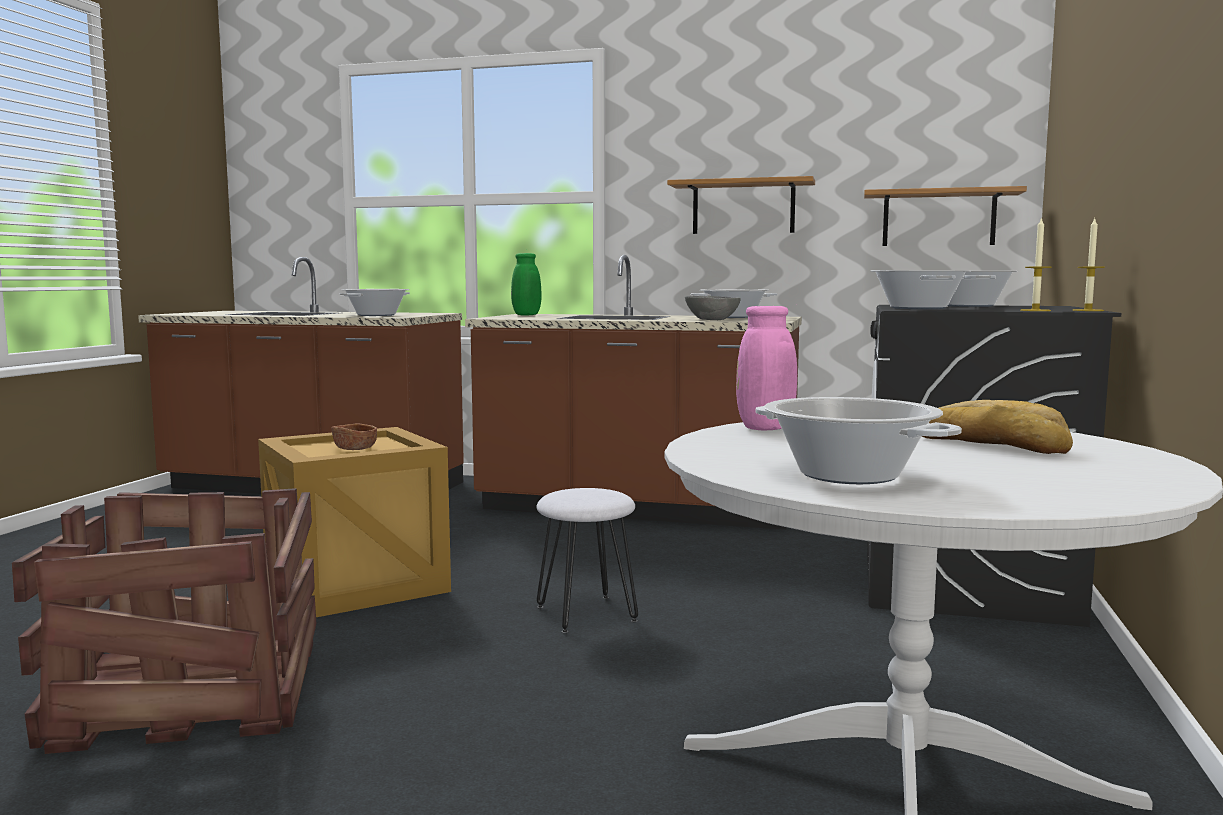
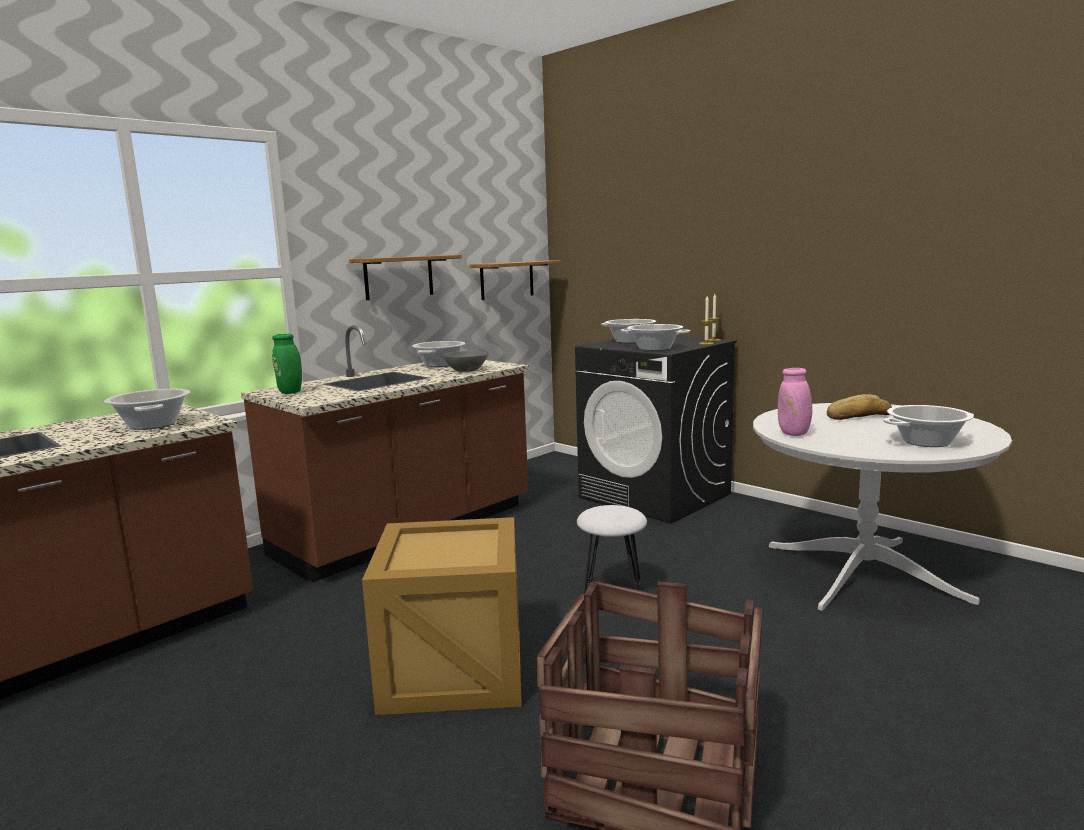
camera: 60 degrees left, 5 degrees up
brown bowl [331,424,377,450] -> none

